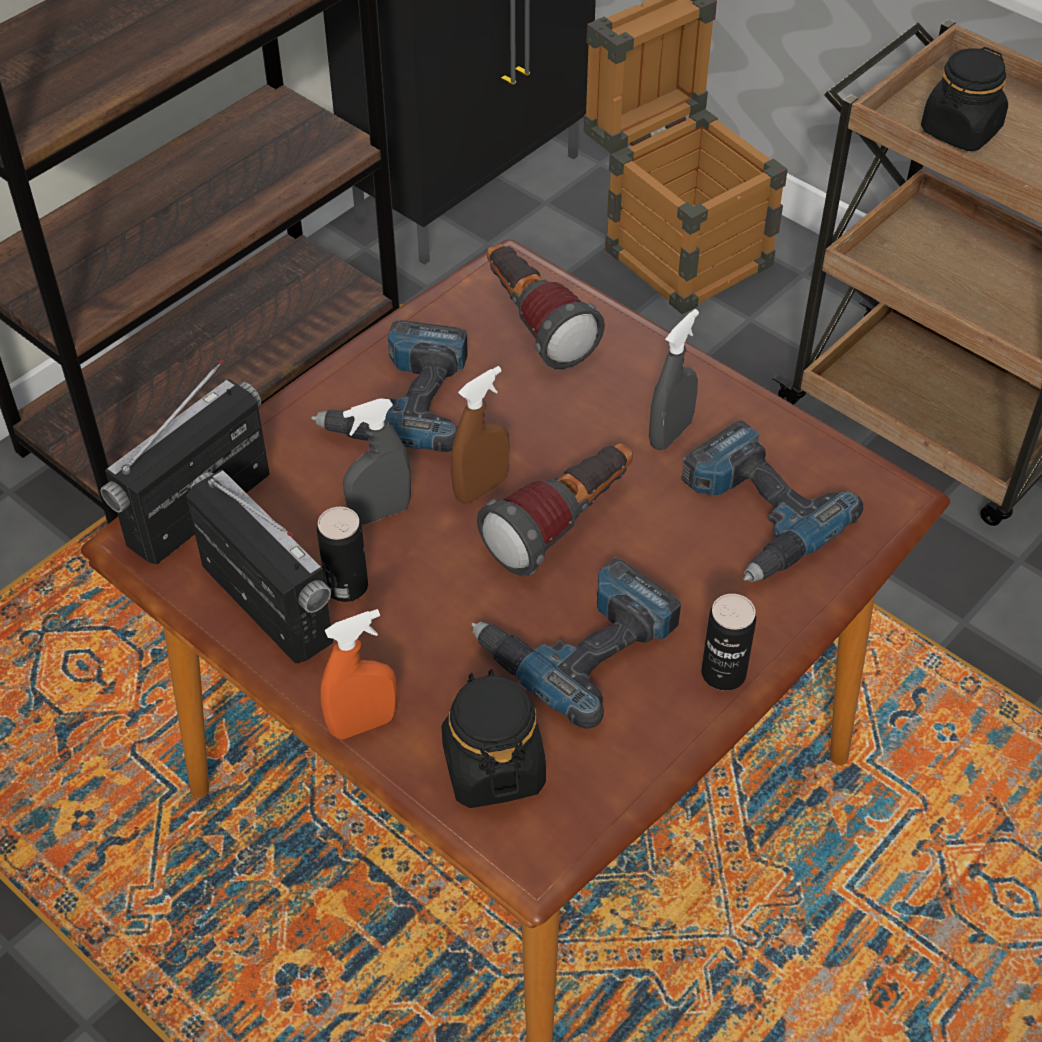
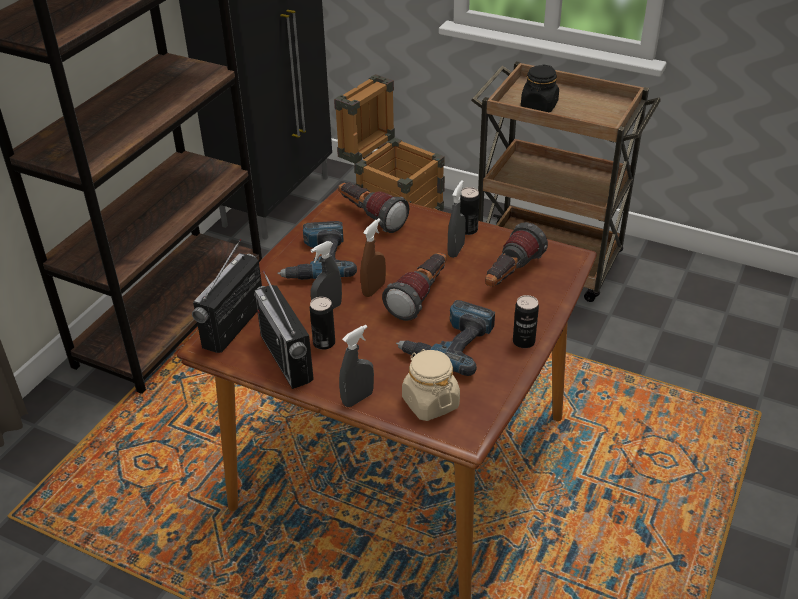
camera: 15 degrees left, 10 degrees down
radio [186,469,333,664] -> radio turned 150 degrees counterclockwise [254,271,314,389]
orange spray bottle [320,609,397,740] -> grey spray bottle [339,325,374,407]
black jar [441,669,546,808] -> beige jar [402,349,460,421]
power drill [681,420,863,582] -> flashlight [485,222,548,287]
none -> can [460,187,480,235]

